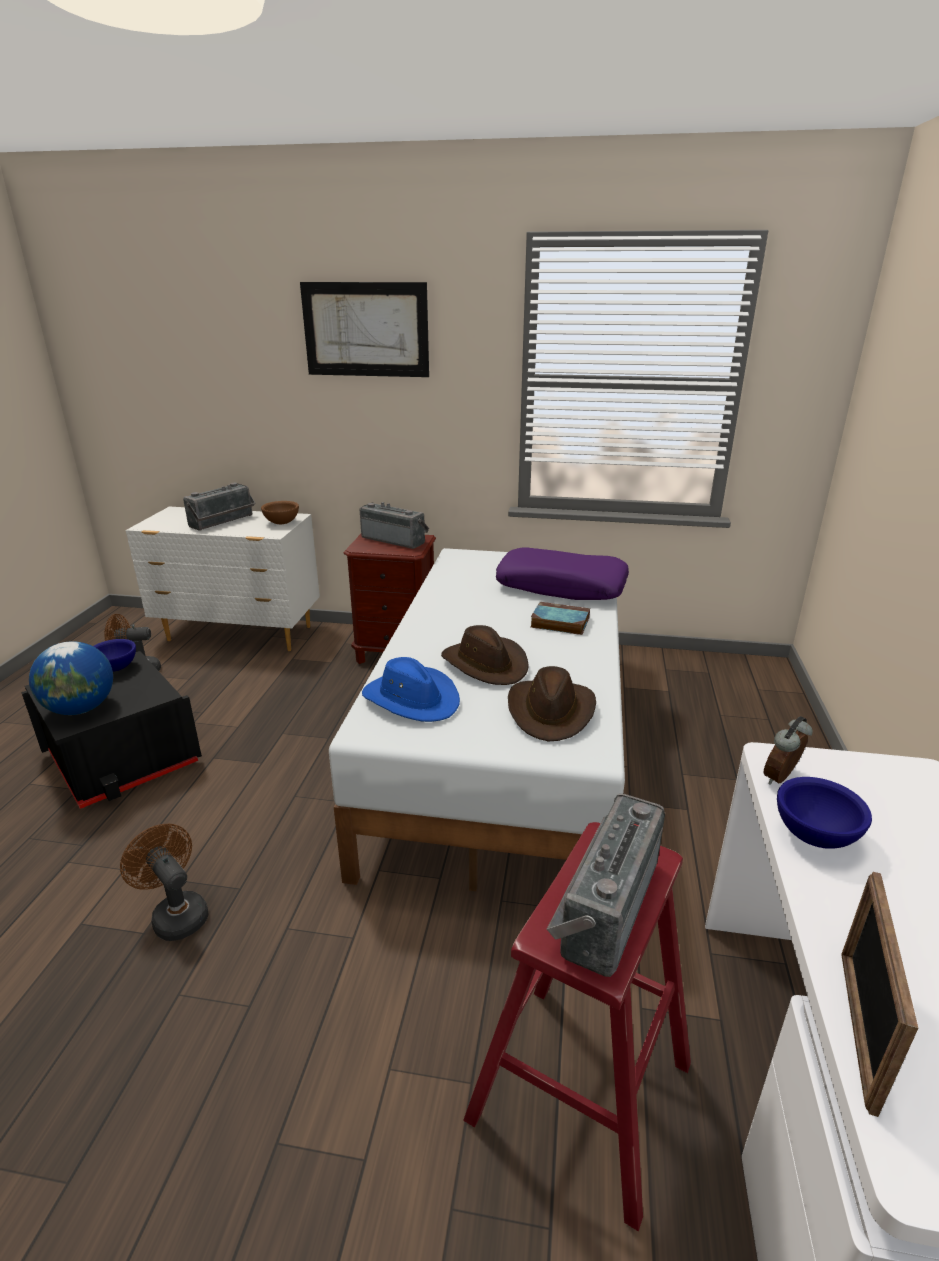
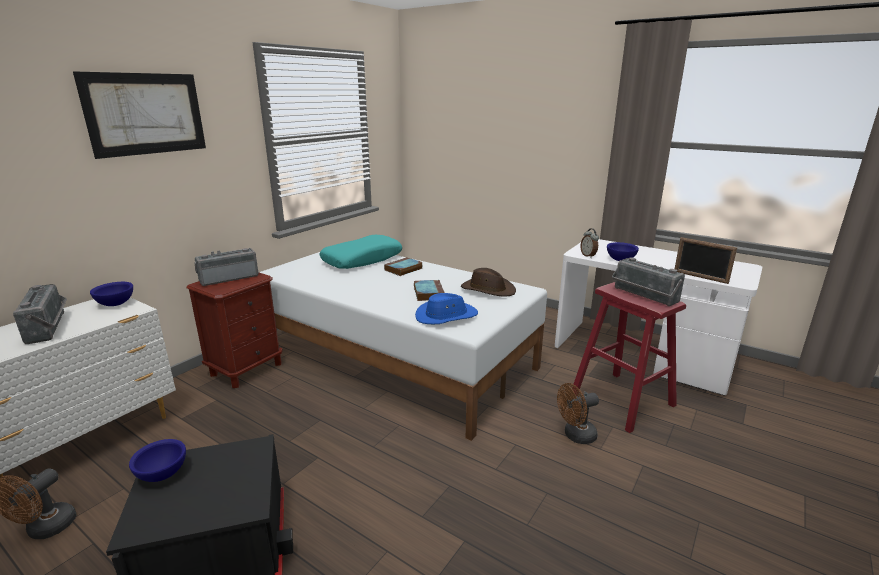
camera: 65 degrees left, 5 degrees down
globe [29,641,113,715] -> none
brown fan [120,824,208,941] -> brown fan moved to [557,383,599,444]
brown bowl [261,501,299,524] -> blue bowl [90,282,133,306]
brown hat [441,625,529,685] -> book [414,280,445,301]
purple pillow [496,547,629,600] -> turquoise pillow [319,235,402,269]

